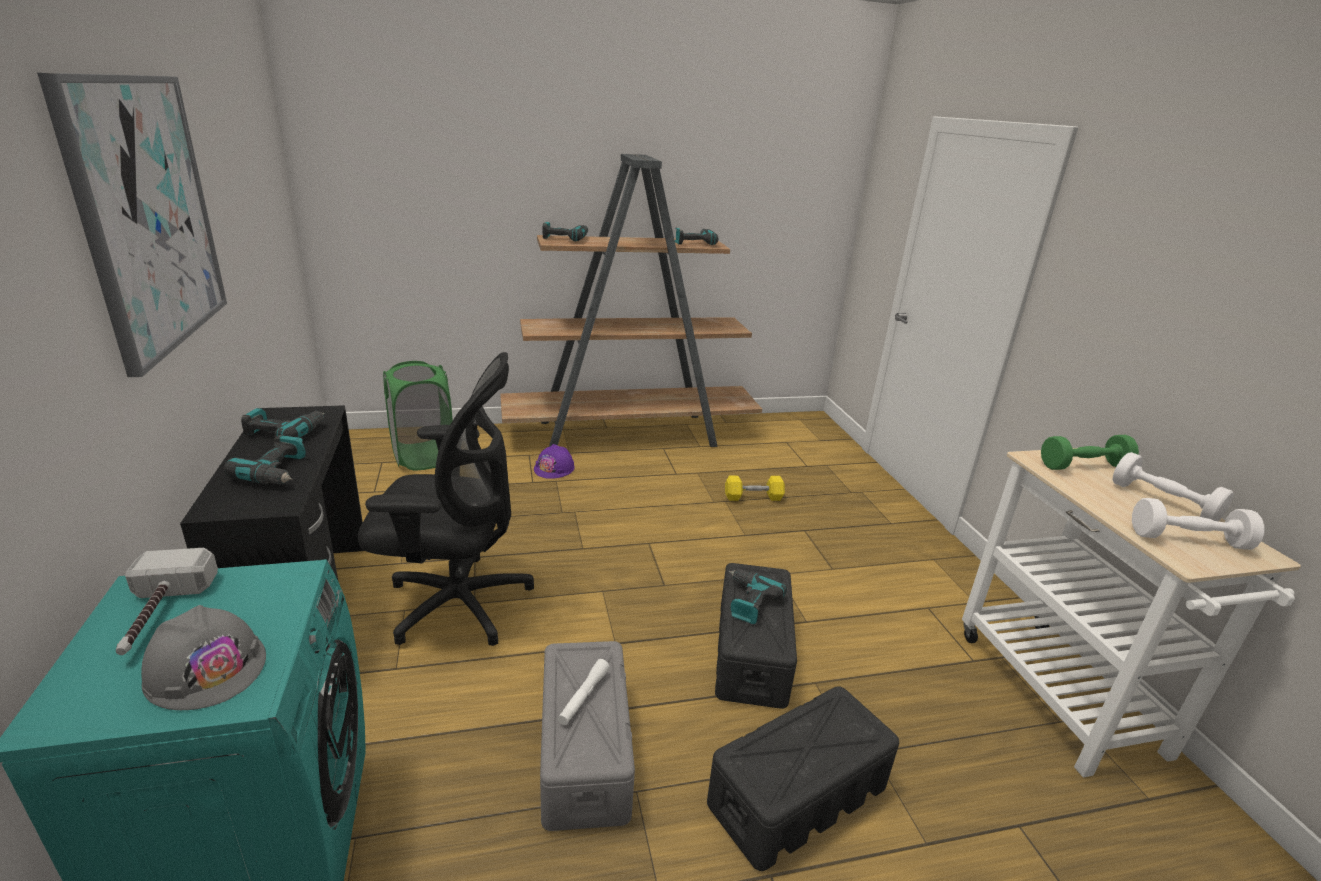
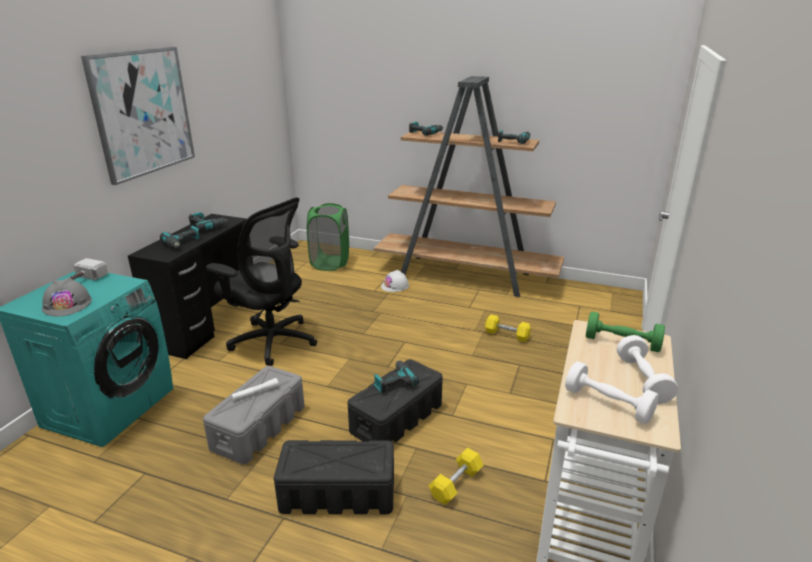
camera: 35 degrees right, 0 degrees up
purple hard hat [534,444,575,479] -> white hard hat [381,270,409,292]
none -> yellow dumbbell [429,448,484,505]

